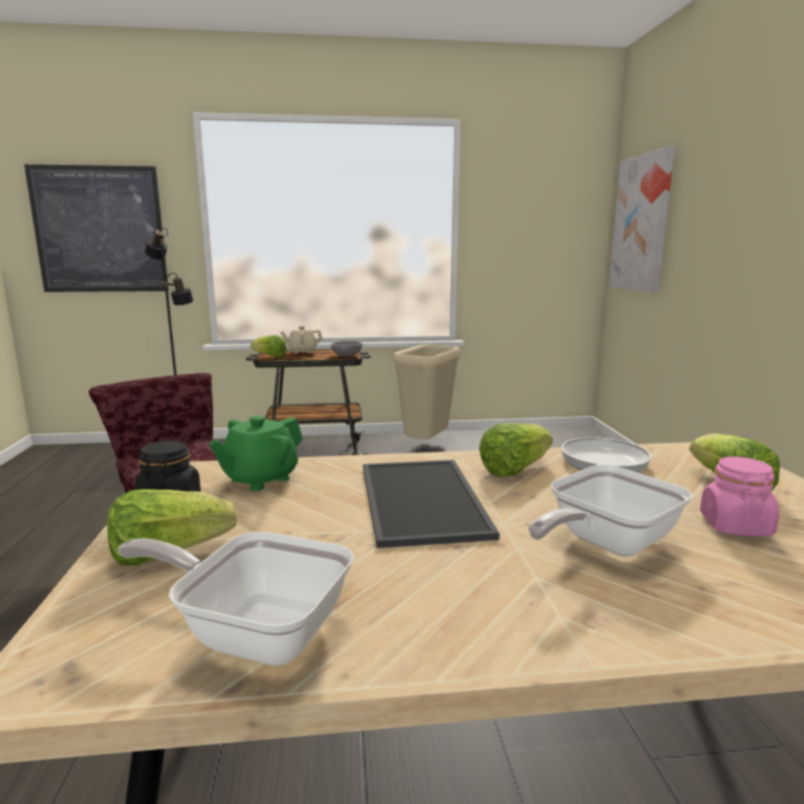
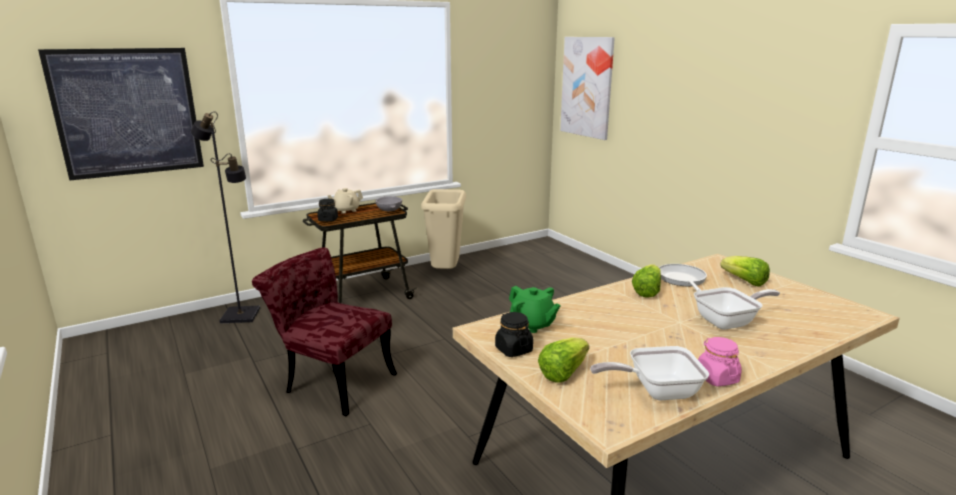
camera: 25 degrees left, 5 degrees up
green teapot [209,416,303,491] -> green teapot turned 60 degrees counterclockwise [509,286,561,333]
lettuce [250,335,287,357] -> black jar [318,199,338,222]
tray [363,460,500,548] -> none
frying pan [528,465,693,557] -> frying pan turned 135 degrees counterclockwise [694,287,780,330]
pink jar [700,457,779,536] -> pink jar moved to [698,337,742,387]

